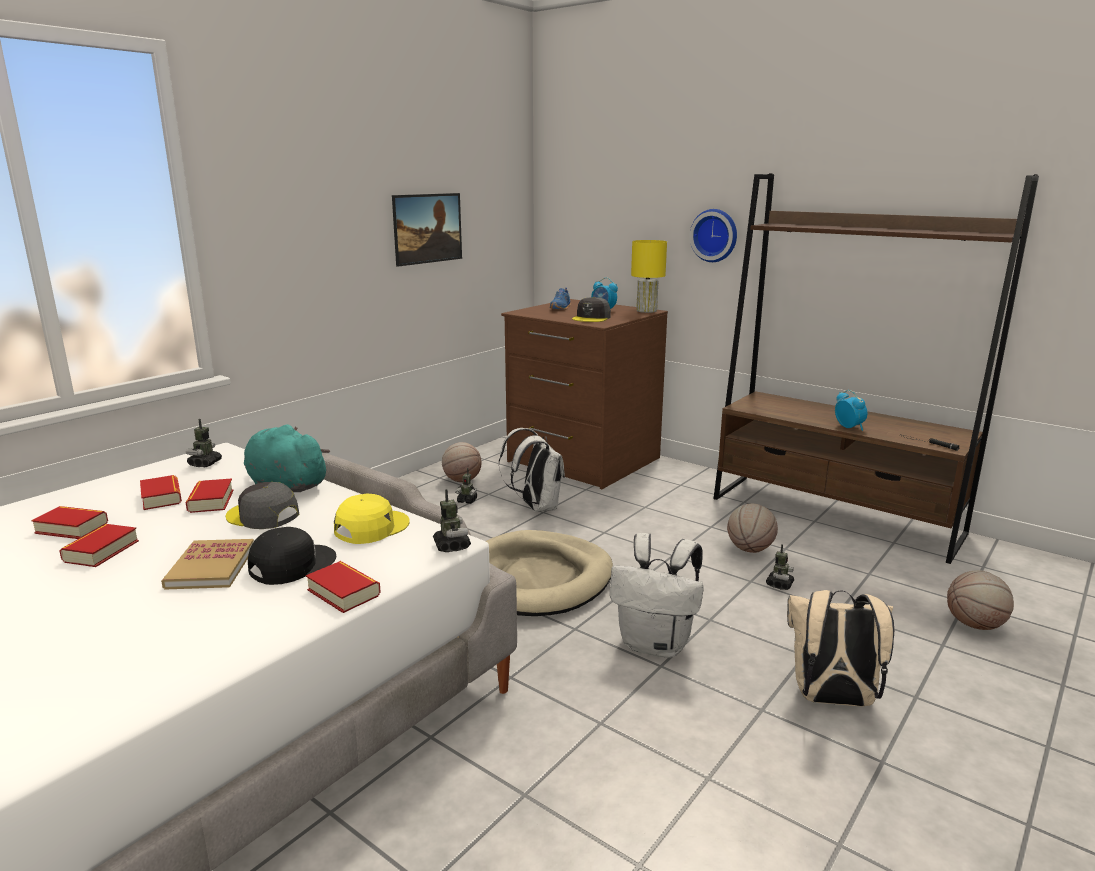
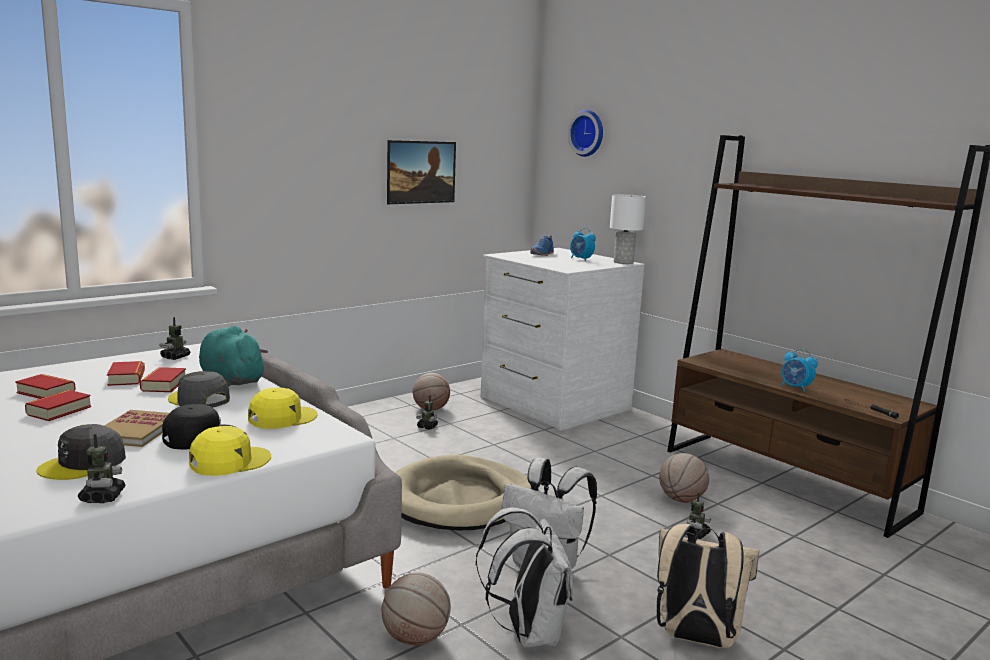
camera: 10 degrees right, 5 degrees down
book [306,561,381,613] -> yellow cap [189,426,271,476]
toy robot [433,489,471,552] -> toy robot moved to [78,434,126,503]
white backpack [499,428,565,512] -> white backpack moved to [476,507,574,647]
brown dresser [501,299,668,489] -> white dresser [480,248,645,431]
grey cap [572,297,611,322] -> grey cap moved to [36,424,126,480]
yellow table lamp [631,240,667,313] -> white table lamp [610,194,646,264]
wall clock [689,209,737,262] -> wall clock moved to [568,110,603,157]
alarm clock [835,390,868,431] -> alarm clock turned 150 degrees clockwise [781,349,818,392]
basketball [947,570,1014,630] -> basketball moved to [382,573,451,646]

